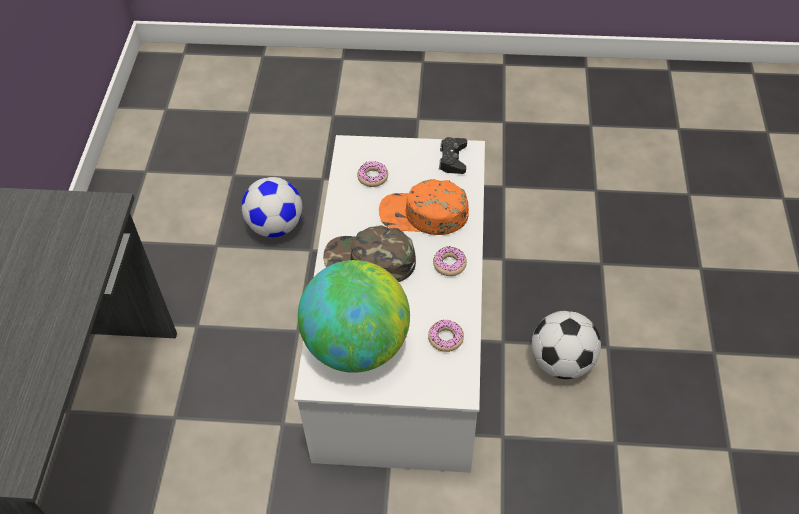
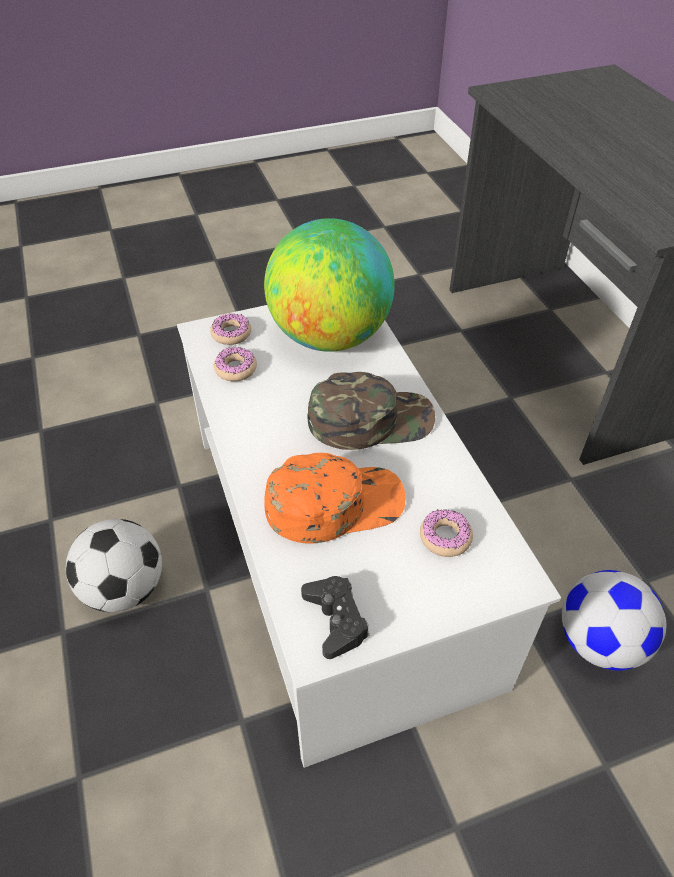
camera: 155 degrees right, 5 degrees down
donut [433,246,467,276] -> donut moved to [210,313,251,345]

